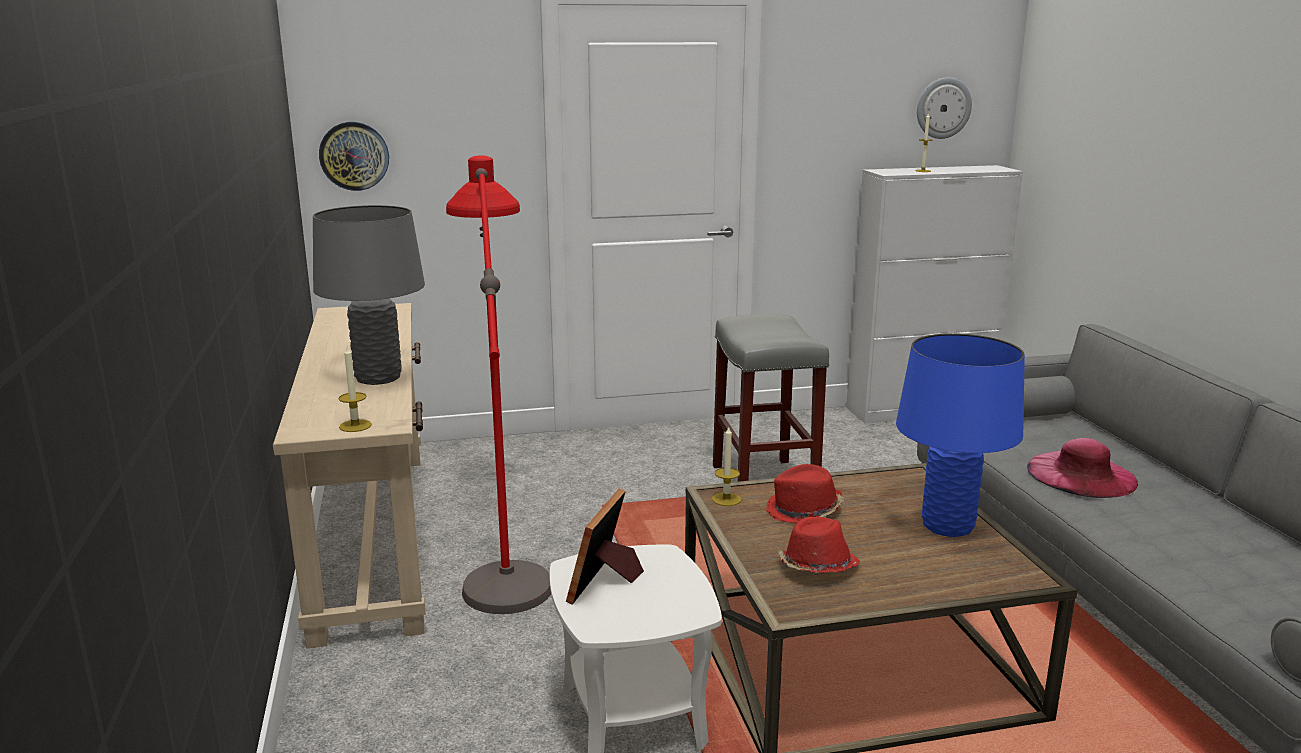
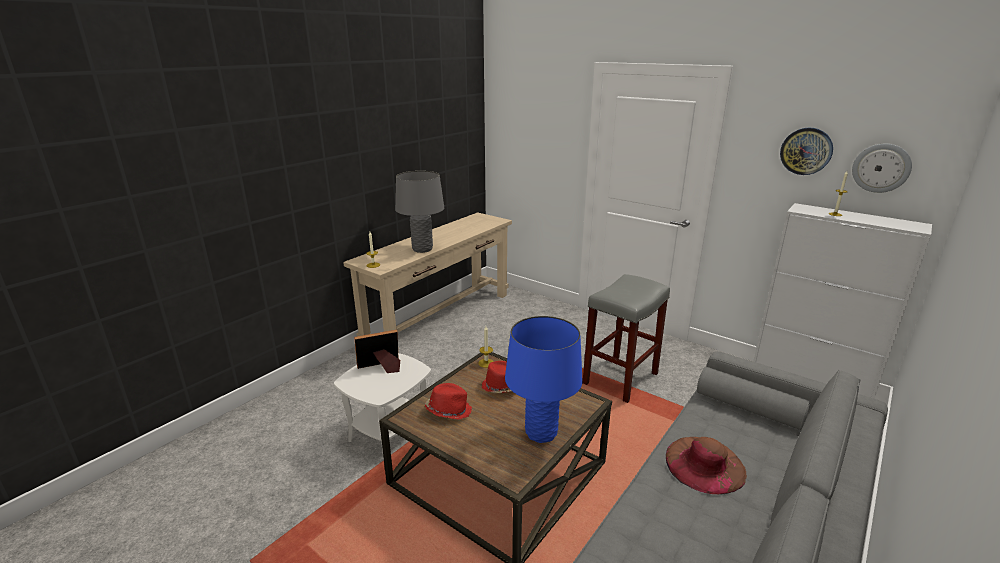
camera: 50 degrees right, 5 degrees up
wall clock [319,122,389,191] -> wall clock moved to [780,128,833,175]
red floor lamp [446,155,551,614] -> none
pink hat [1027,438,1138,498] -> brown hat [666,437,747,495]

